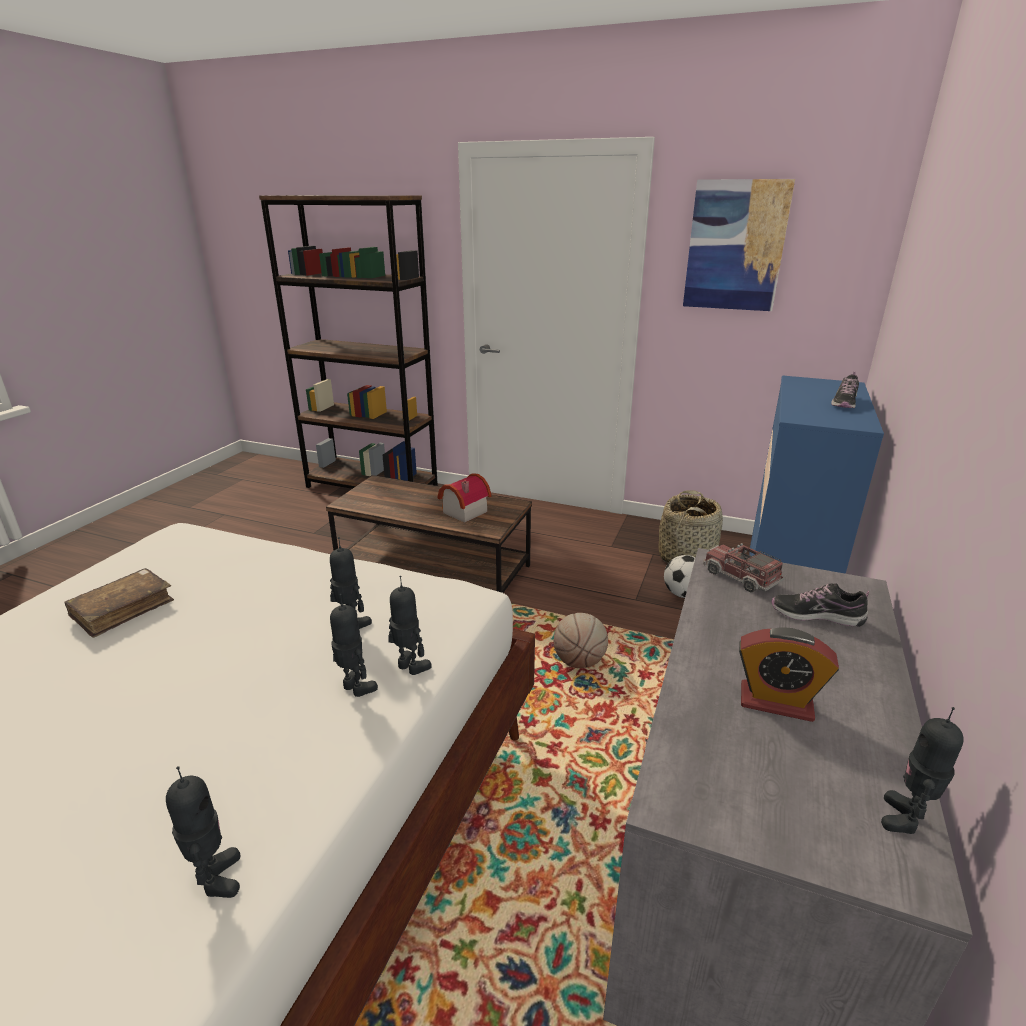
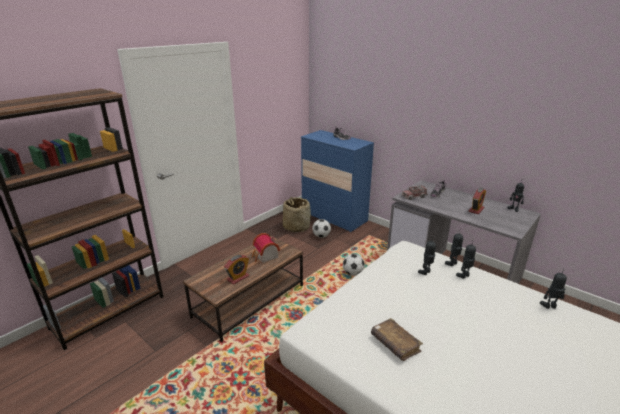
camera: 70 degrees left, 0 degrees up
basketball [554,613,608,668] -> football [343,254,365,276]
picture [683,179,795,311] -> none
none -> alarm clock [224,255,249,285]

